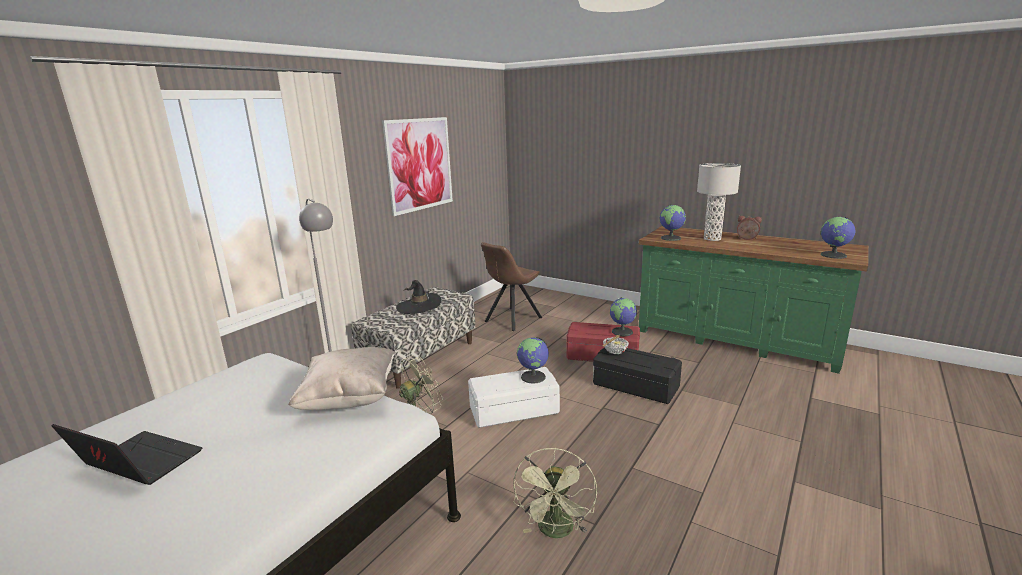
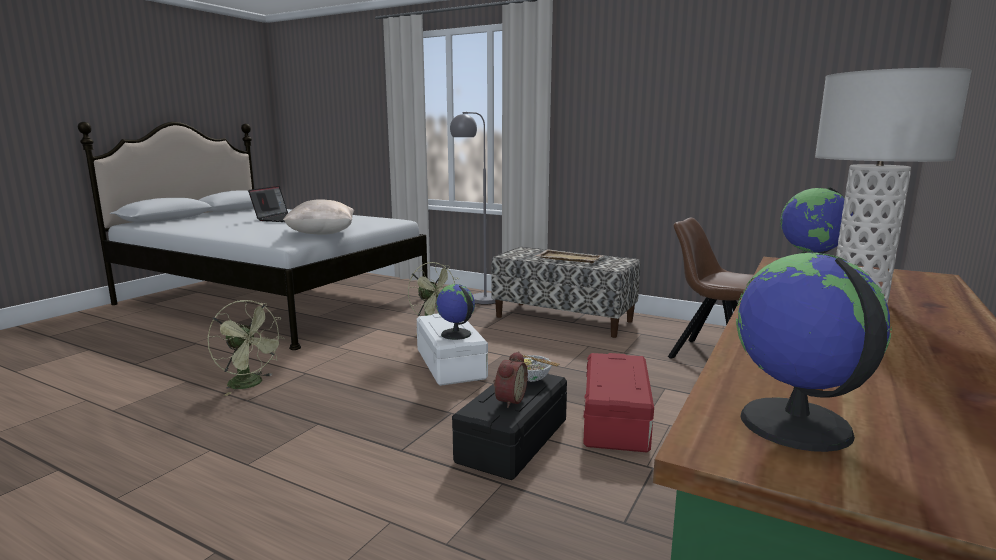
camera: 85 degrees right, 5 degrees down
picture [382,117,453,216] -> none
black hat [396,280,441,314] -> beige tray [535,249,604,263]
green fan [513,448,597,538] -> green fan turned 150 degrees counterclockwise [207,300,285,396]
globe [610,297,637,336] -> none
alarm clock [737,216,762,240] -> alarm clock moved to [493,351,528,408]

